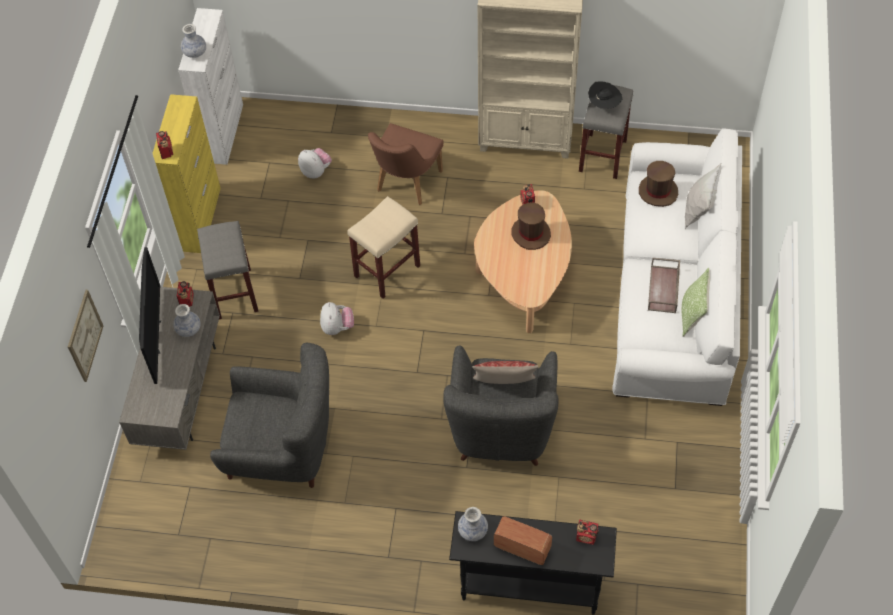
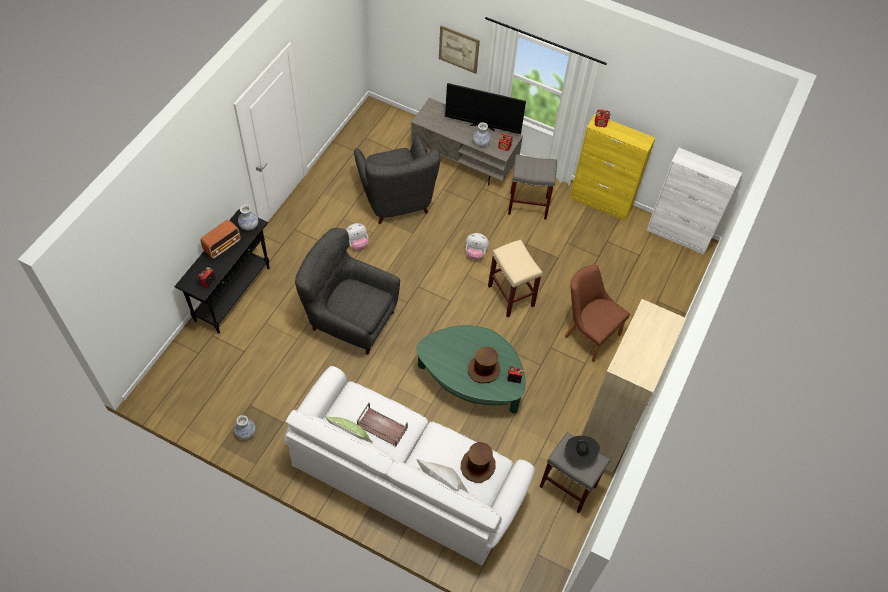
camera: 105 degrees right, 0 degrees up
vase [181,24,206,58] -> vase moved to [234,415,256,440]
grey armchair [210,343,329,488] -> grey armchair turned 45 degrees counterclockwise [354,136,440,224]
plush toy [298,148,332,178] -> plush toy moved to [346,223,369,250]
pillow [472,361,538,384] -> none
beige coffee table [474,190,572,333] -> green coffee table [416,325,526,414]

